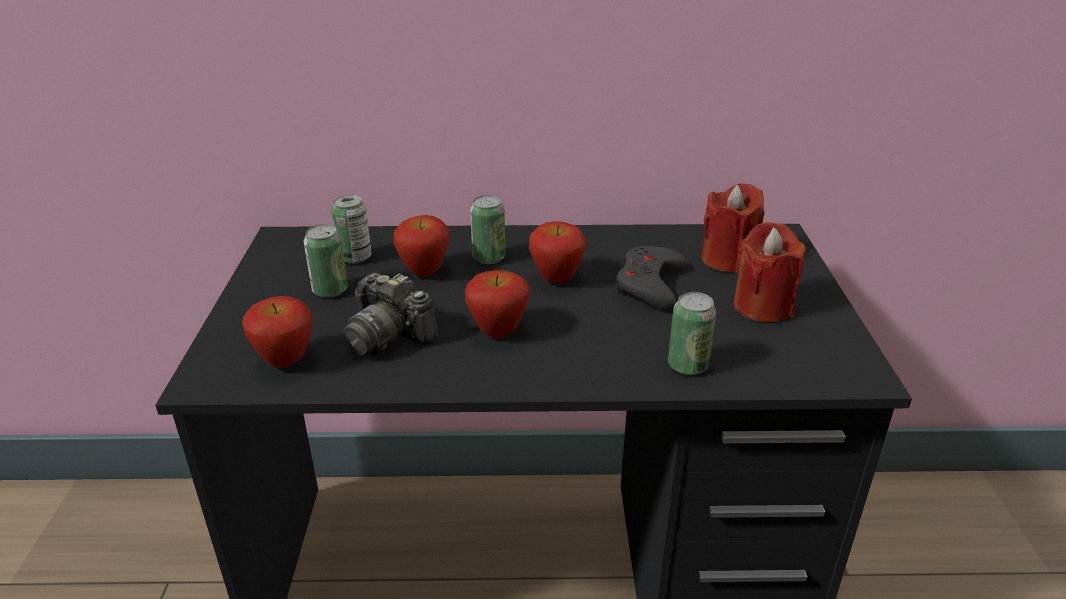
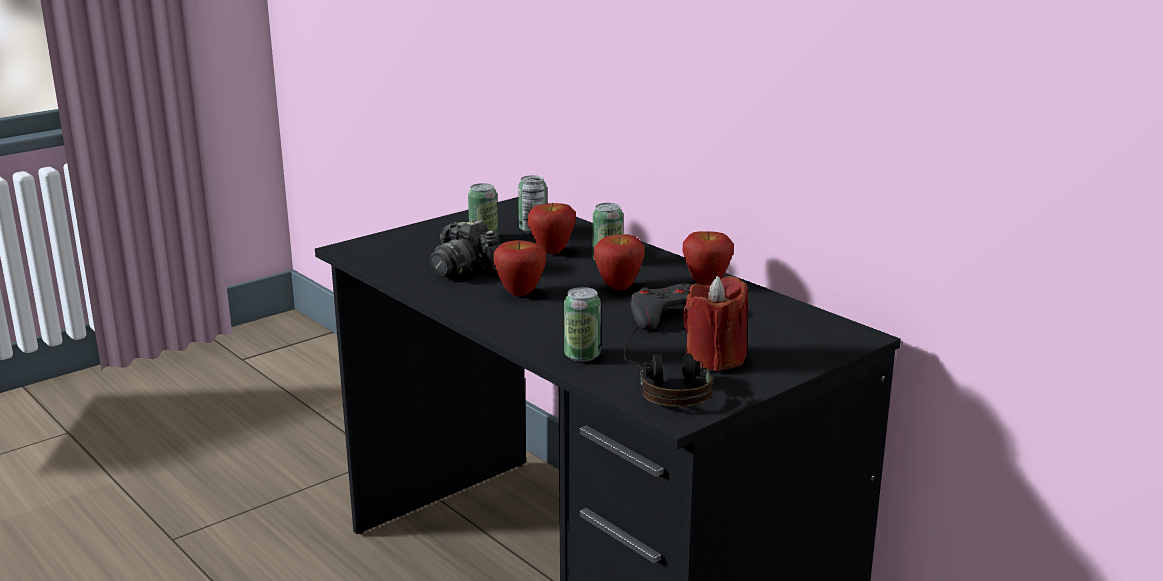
camera: 50 degrees right, 10 degrees down
apple [243,296,312,368] -> apple moved to [683,231,734,285]
camera [344,273,438,356] -> camera turned 45 degrees counterclockwise [430,219,501,278]
red candle [702,183,764,273] -> none
none -> headphones [624,327,713,407]

